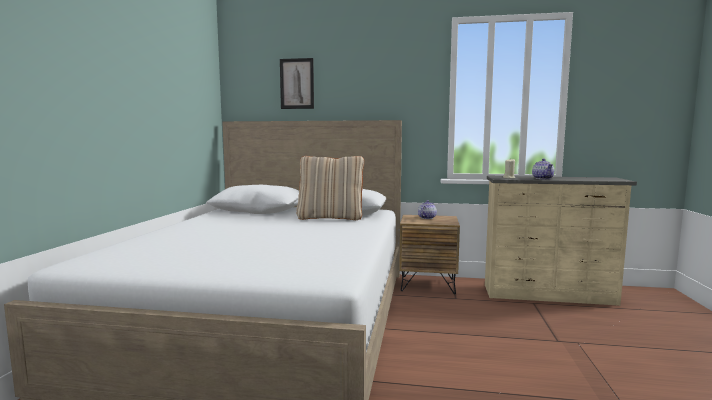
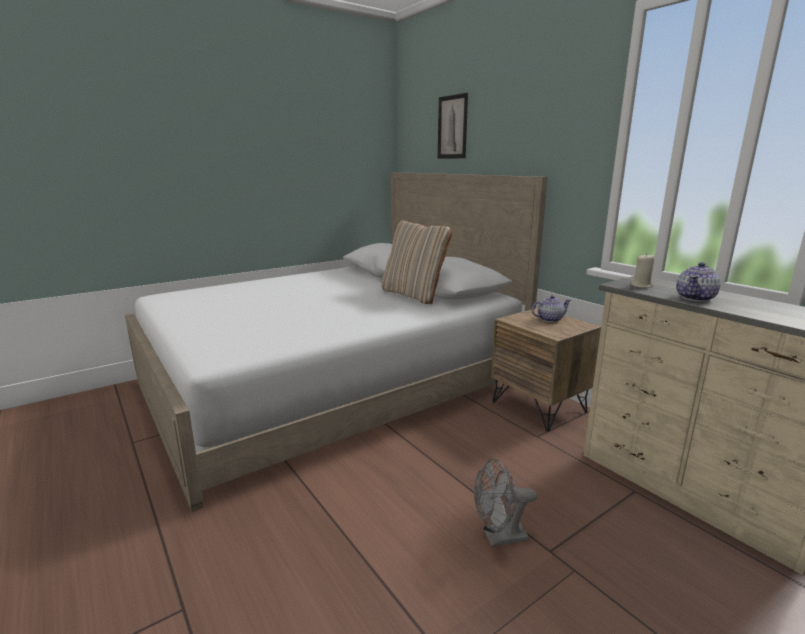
camera: 45 degrees right, 10 degrees up
none -> grey fan [474,458,537,547]

